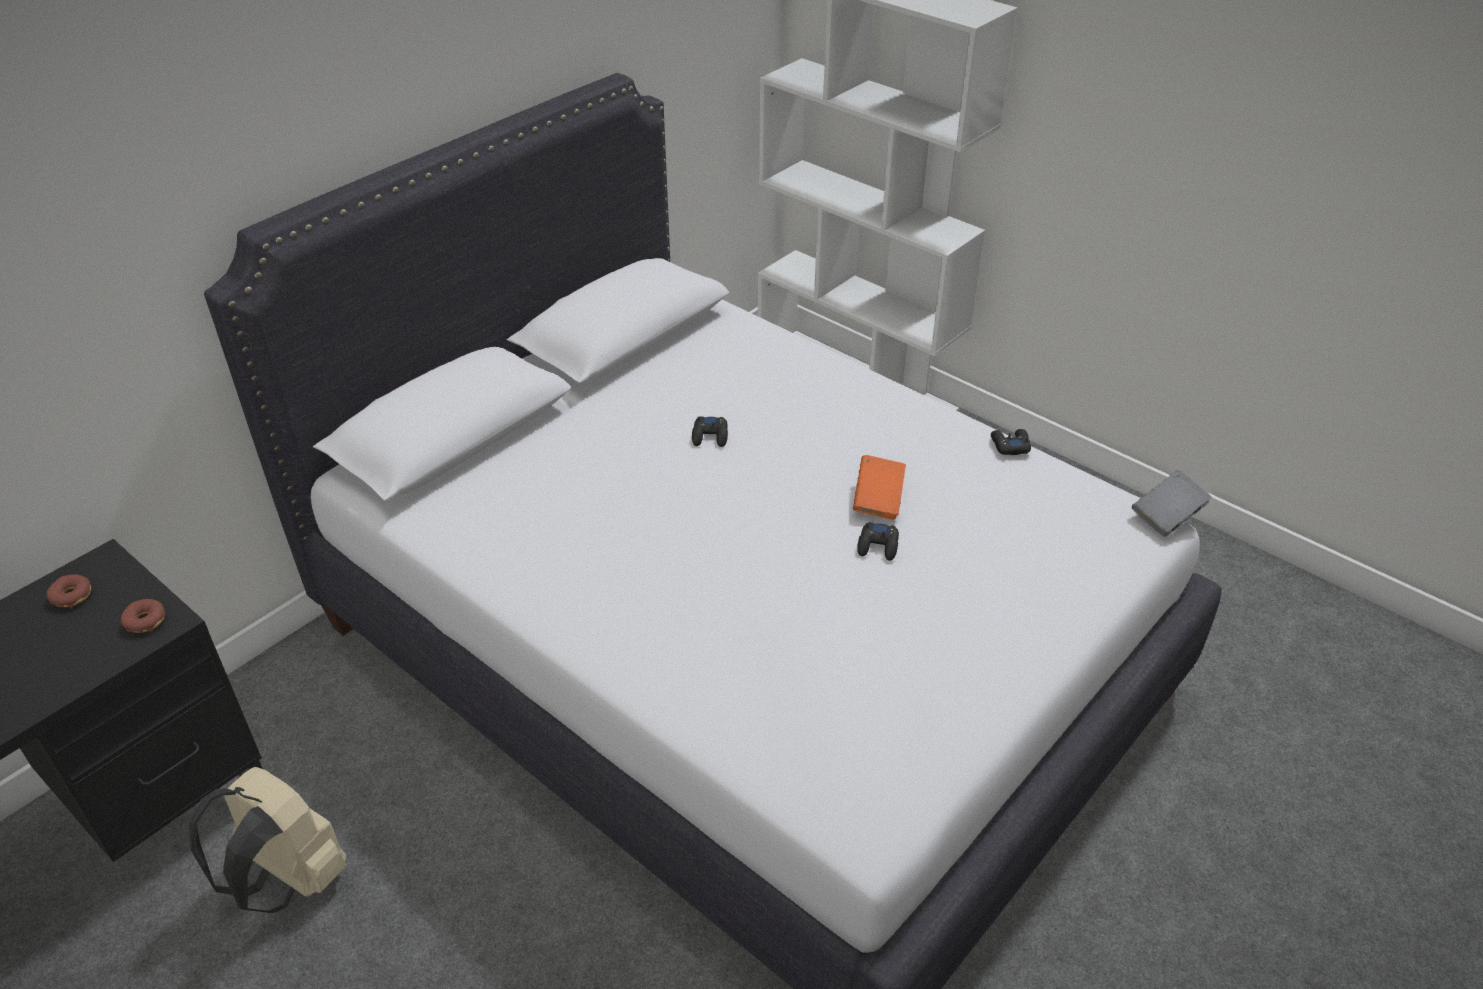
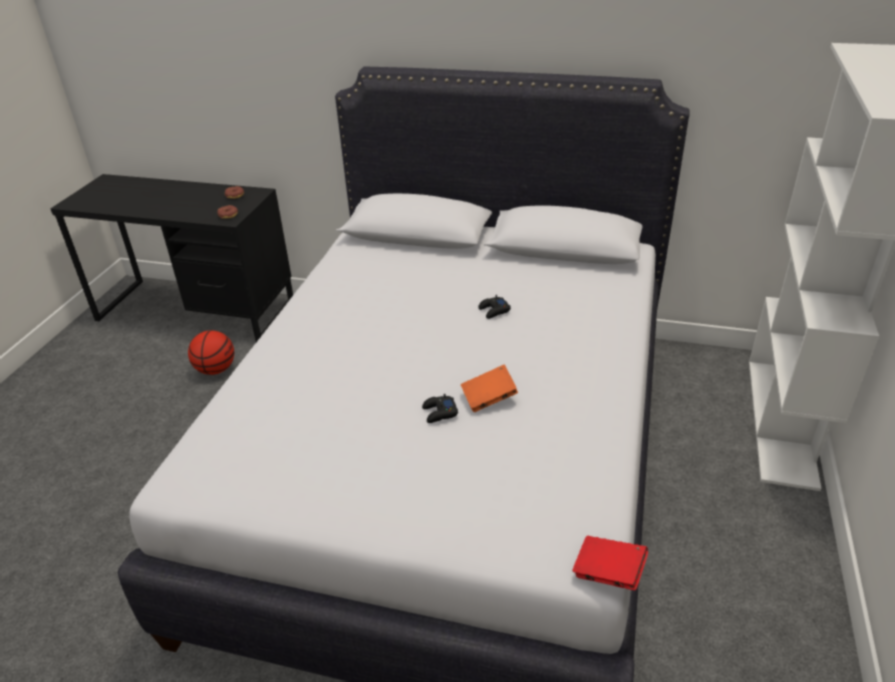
camera: 65 degrees right, 5 degrees down
beige backpack [189,767,347,913] -> basketball [188,330,234,375]
black game controller [991,429,1031,455] -> none
grey book [1132,470,1212,537] -> red book [572,536,648,590]

